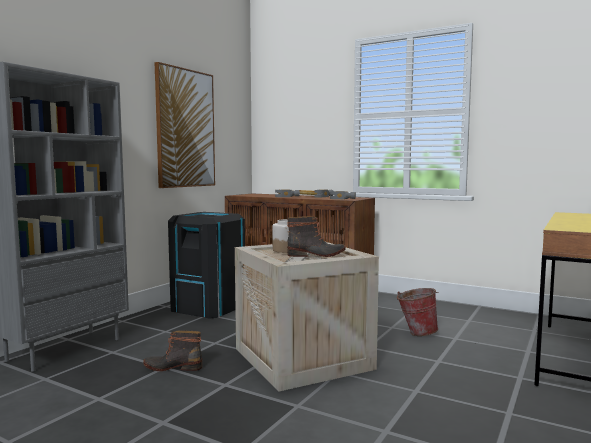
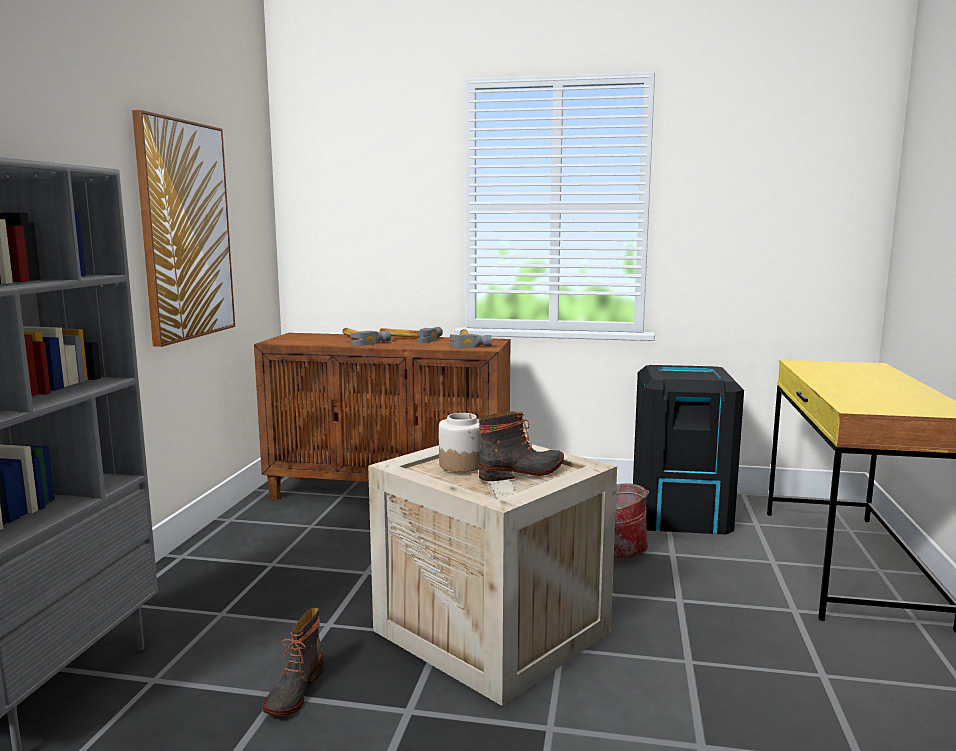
camera: 20 degrees left, 5 degrees up
boot [143,331,202,371] -> boot turned 60 degrees counterclockwise [262,608,324,716]
black trash can [168,212,245,319] -> black trash can moved to [633,365,744,535]

